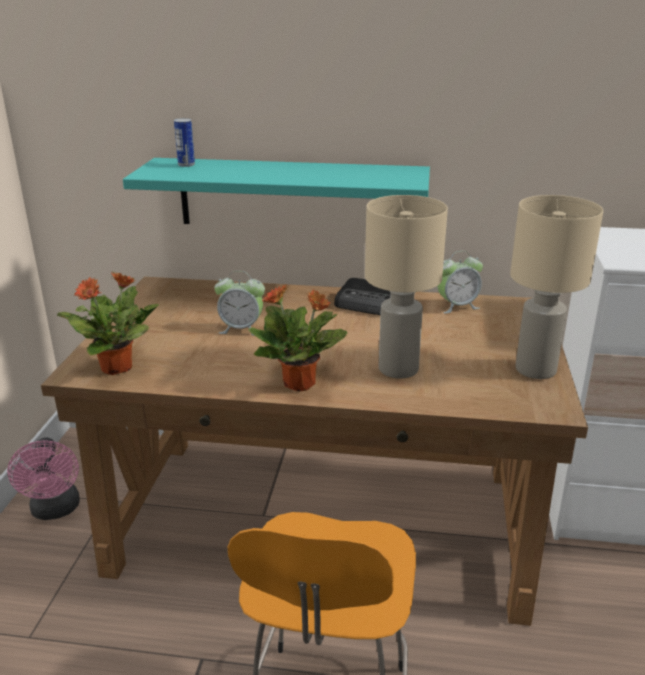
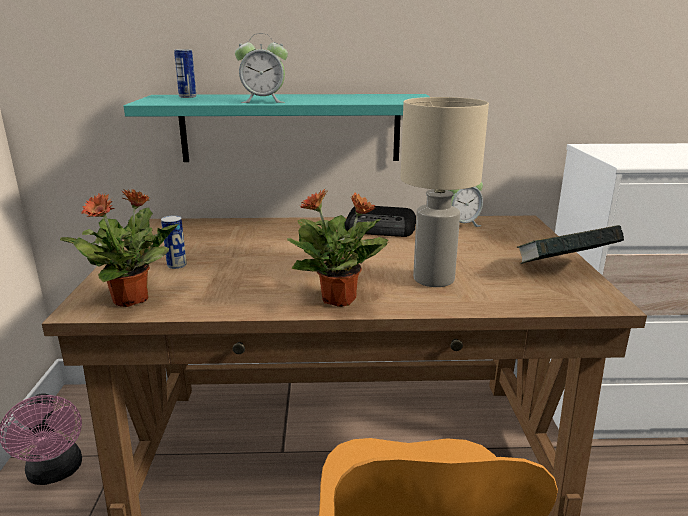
camera: 10 degrees left, 5 degrees down
alarm clock [214,271,265,336] -> alarm clock moved to [235,34,288,103]
beige table lamp [510,195,603,379] -> book [517,225,624,264]
none -> can [161,215,187,269]

